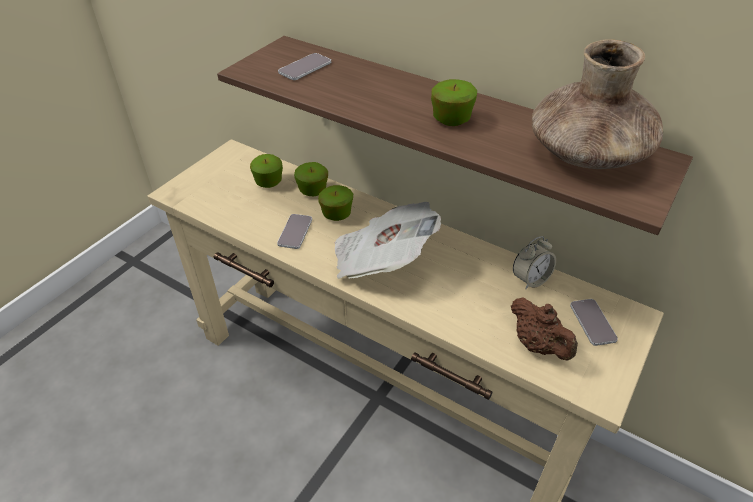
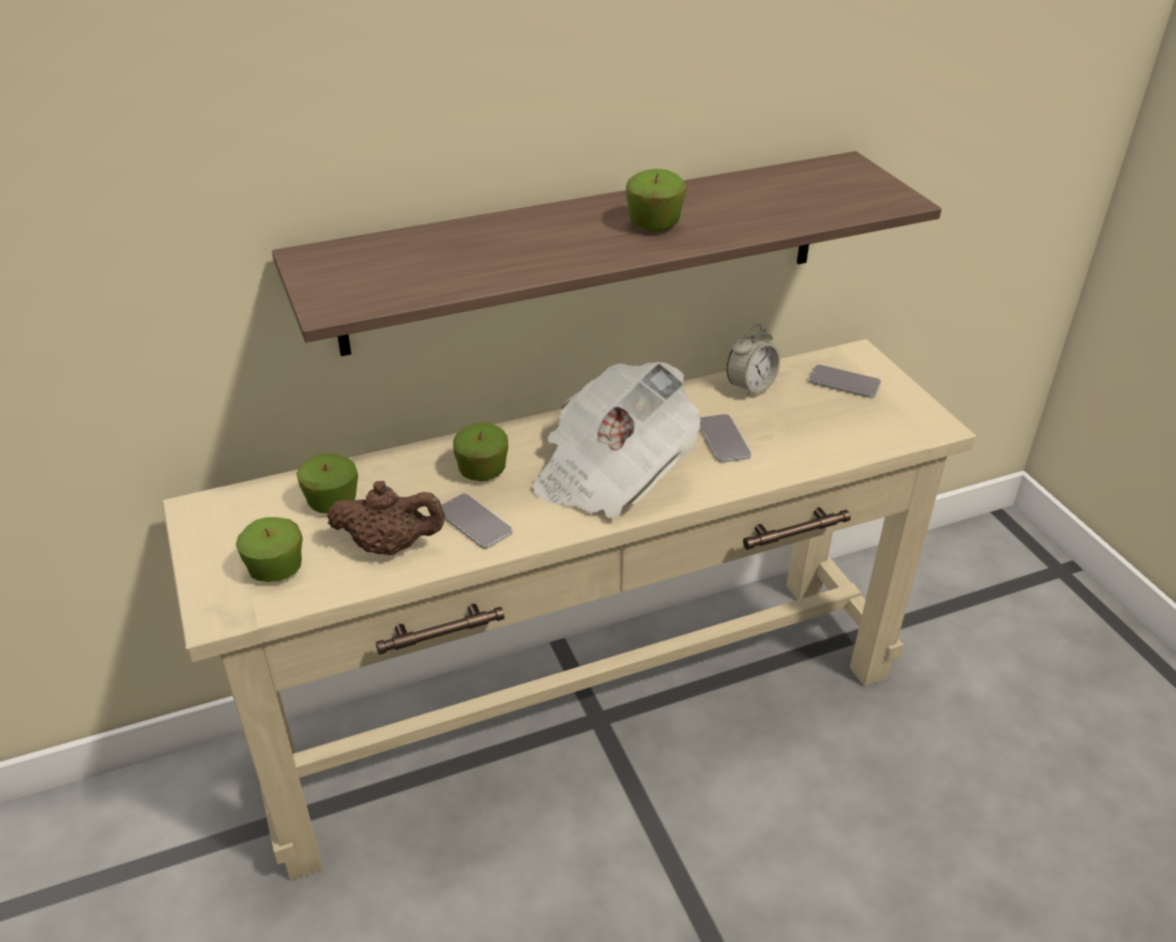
camera: 55 degrees left, 5 degrees down
phone [278,53,331,80] -> phone moved to [700,414,751,462]
apple [294,162,328,197] -> apple moved to [236,517,303,582]
brown teapot [511,298,578,361] -> brown teapot moved to [327,481,445,555]
alarm clock [513,236,556,290] -> alarm clock turned 45 degrees clockwise [727,324,780,398]
brown vase [532,39,663,169] -> none

